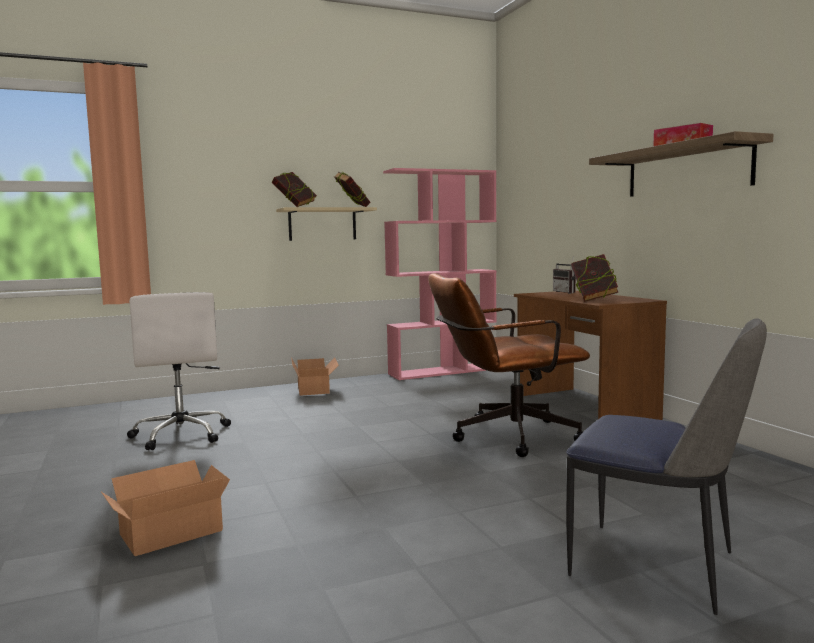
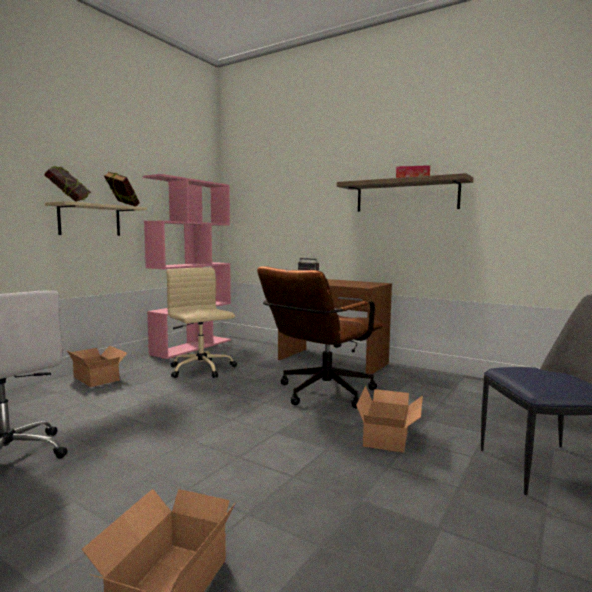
camera: 35 degrees left, 0 degrees up
book [571,254,618,302] -> none
none -> beige office chair [166,267,237,378]
none -> cardboard box [356,386,423,453]

